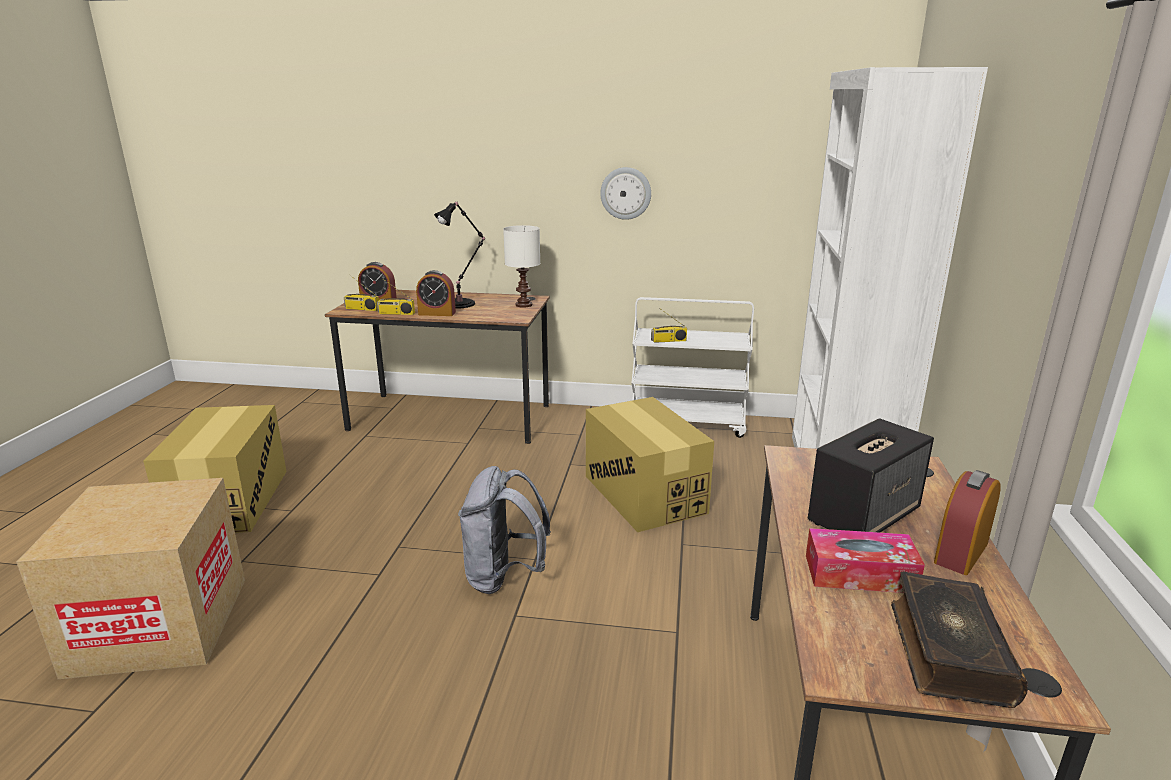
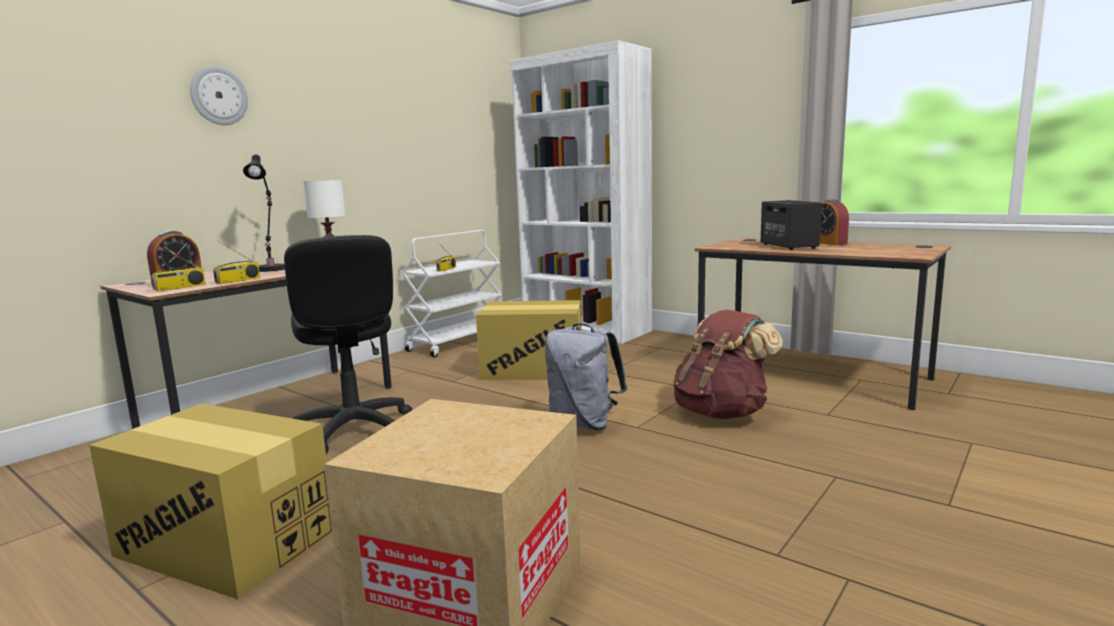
camera: 60 degrees left, 10 degrees down
alarm clock [416,270,456,316] -> none
wall clock [600,167,651,220] -> wall clock moved to [190,66,248,125]
tissue box [806,528,925,593] -> none
book [891,571,1028,708] -> none
none -> black office chair [284,235,412,454]
none -> brown backpack [673,310,783,419]

